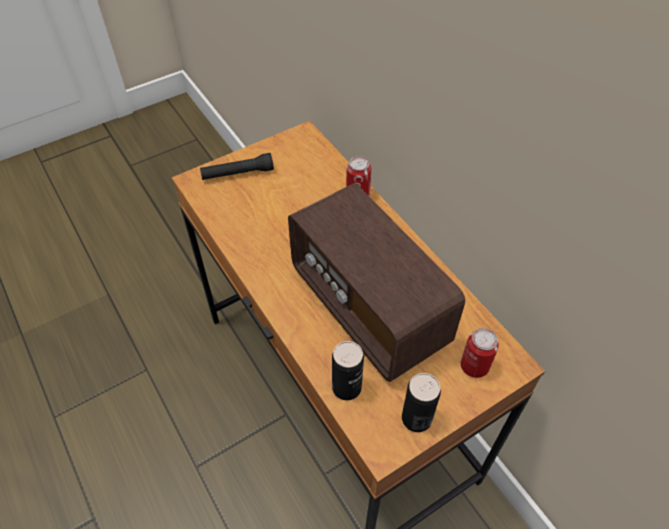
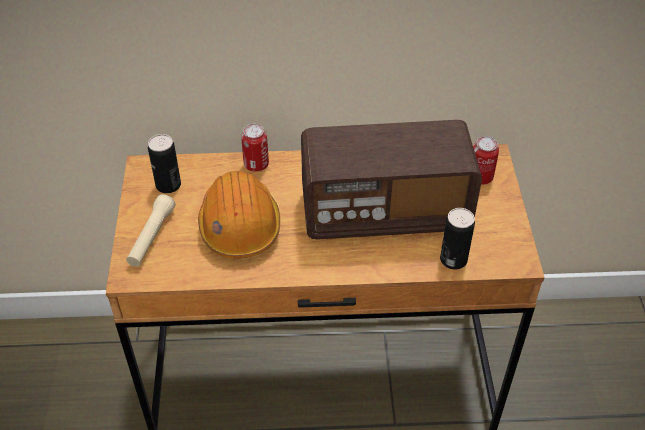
camera: 60 degrees left, 5 degrees down
black flashlight [200,153,274,180] -> beige flashlight [126,194,175,267]
can [402,373,441,432] -> can moved to [148,134,181,193]
none -> orange hard hat [198,171,280,258]

